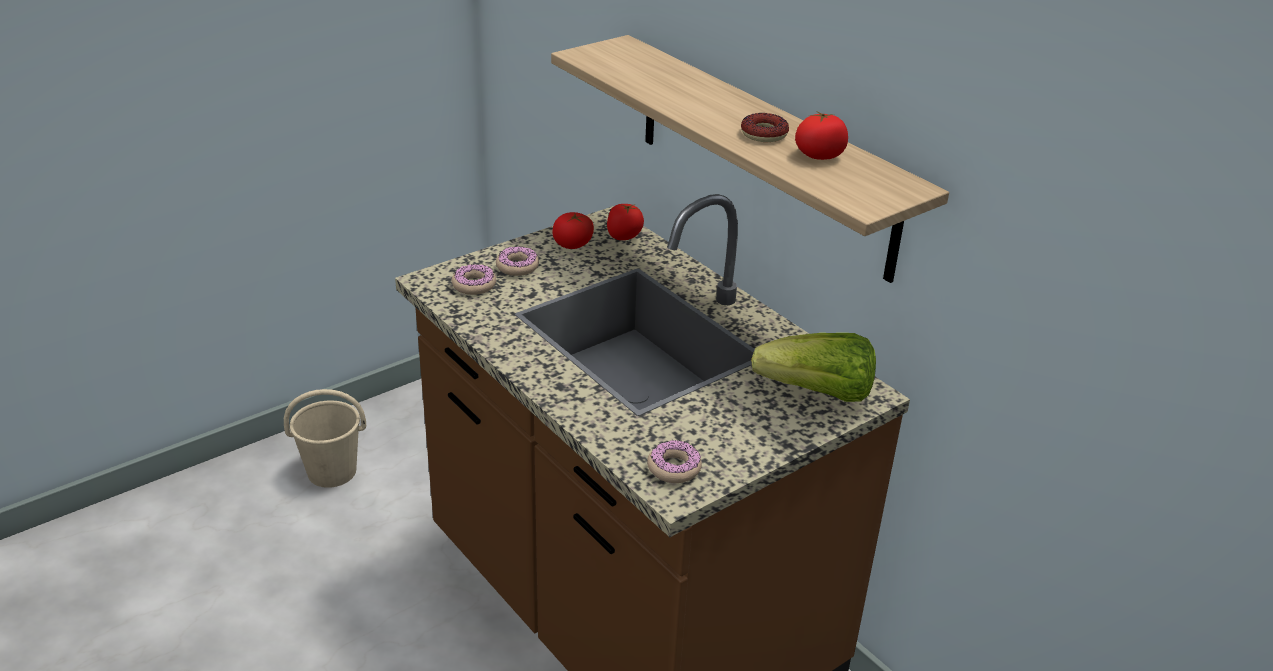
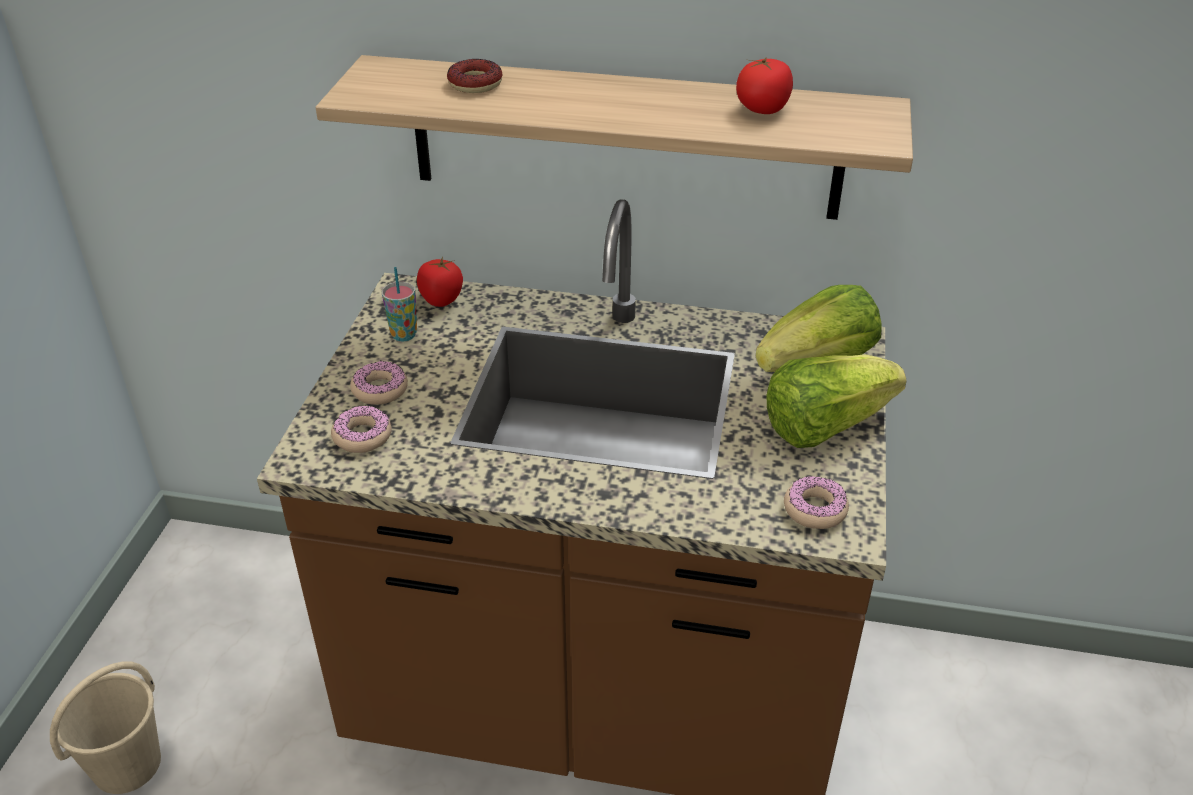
camera: 40 degrees left, 5 degrees up
tomato [552,212,594,249] -> cup [382,267,417,341]
donut [741,113,789,142] -> donut moved to [447,59,502,93]
none -> lettuce [767,354,907,448]

